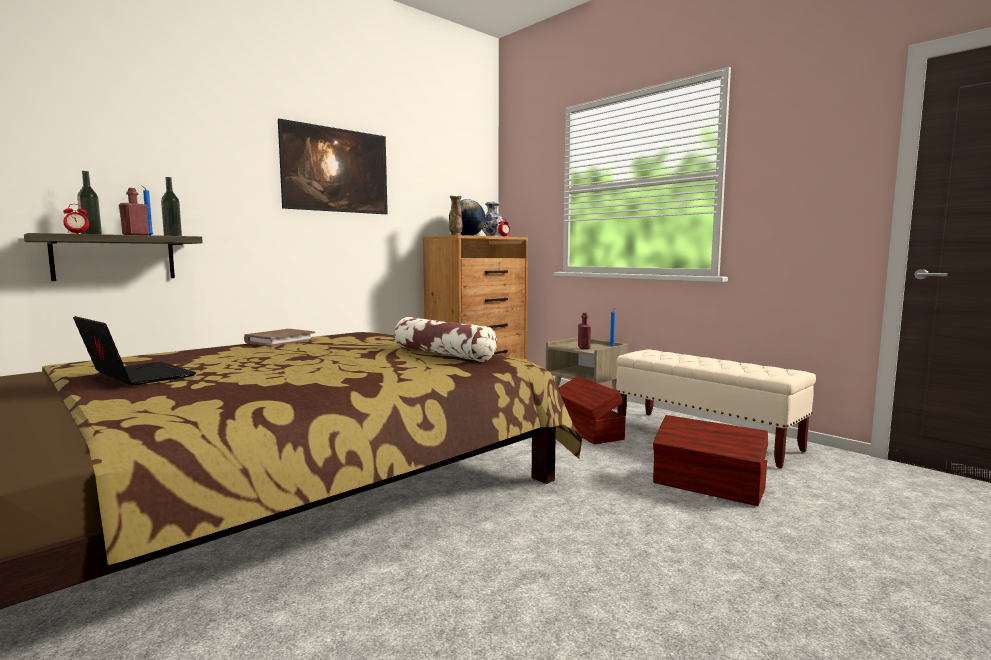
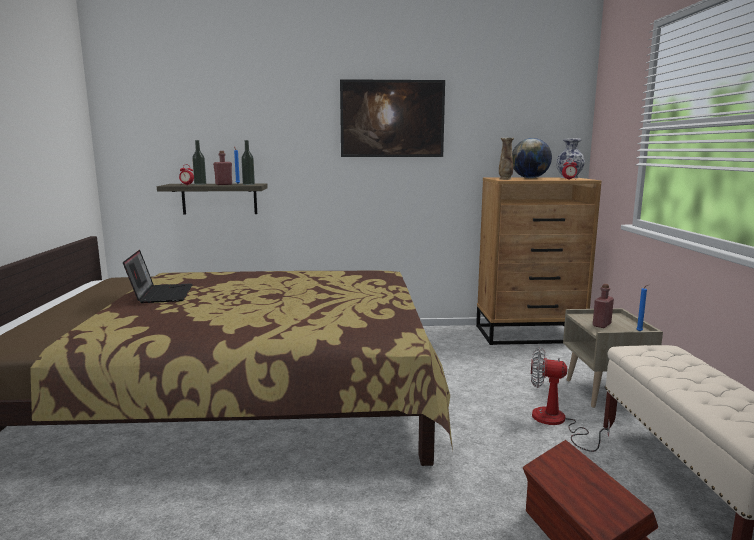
camera: 40 degrees right, 5 degrees up
brown book [244,329,315,347] -> none
pillow [394,317,497,362] -> none
brown storage box [558,376,626,444] -> fan [531,347,610,452]

